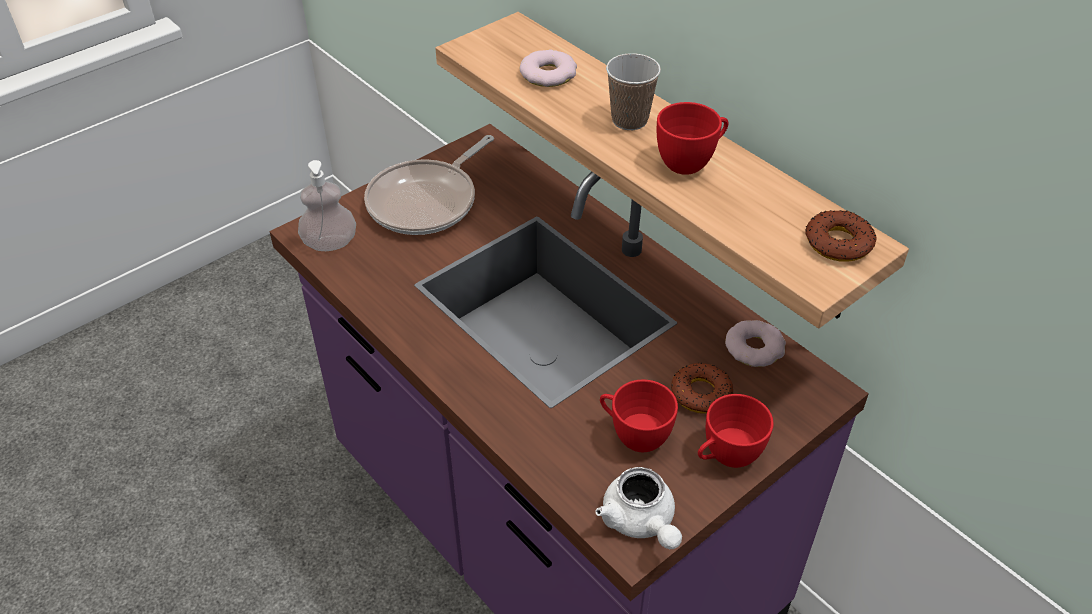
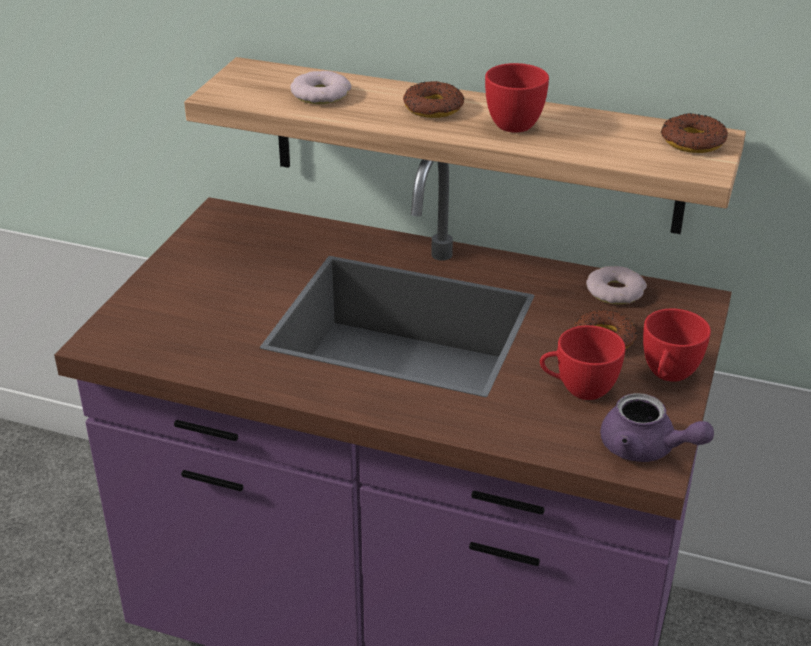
camera: 30 degrees left, 10 degrees down
soap dispenser [298,160,356,251] -> none
frying pan [364,135,494,235] -> none
white teapot [595,467,682,549] -> purple teapot [600,393,714,462]
cup [606,53,661,130] -> donut [403,81,464,118]

